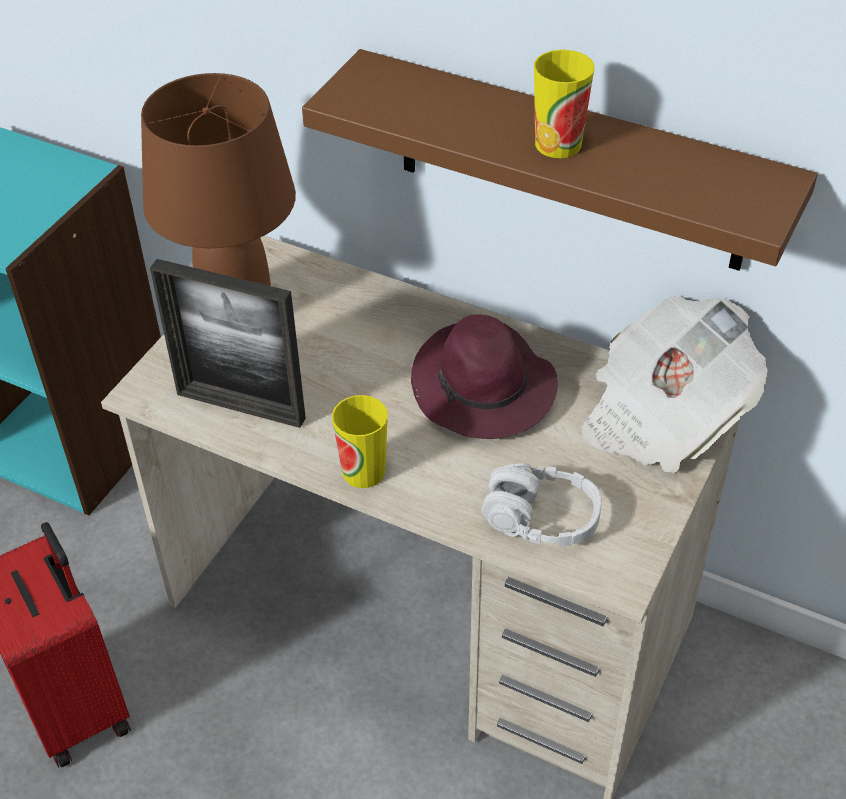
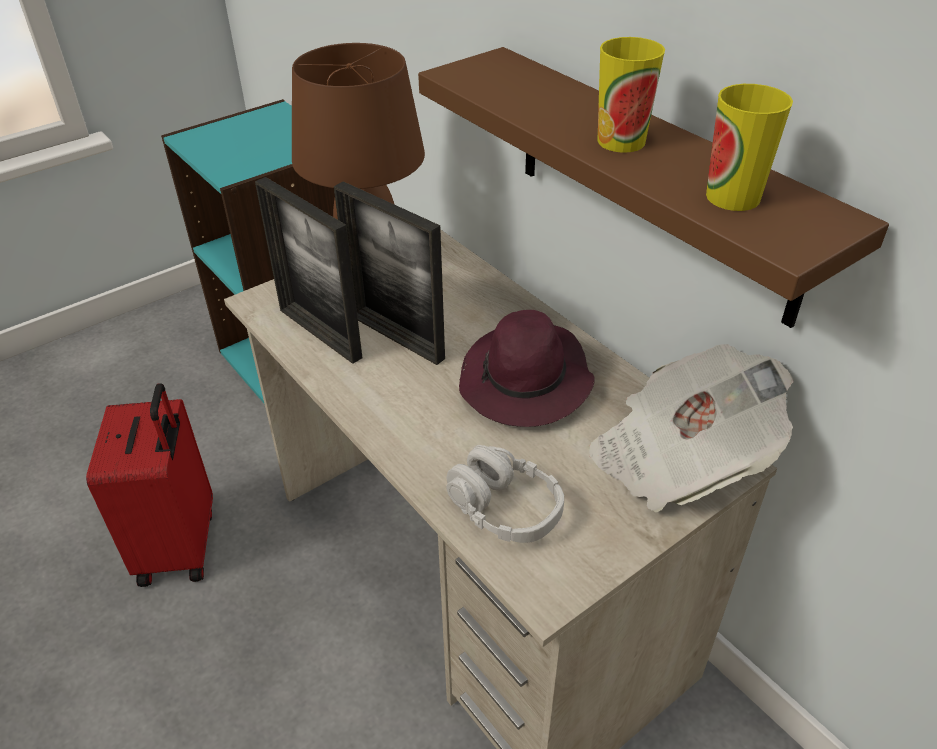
camera: 25 degrees right, 5 degrees down
cup [332,395,388,488] -> cup moved to [706,84,793,211]
none -> picture frame [334,181,445,365]

